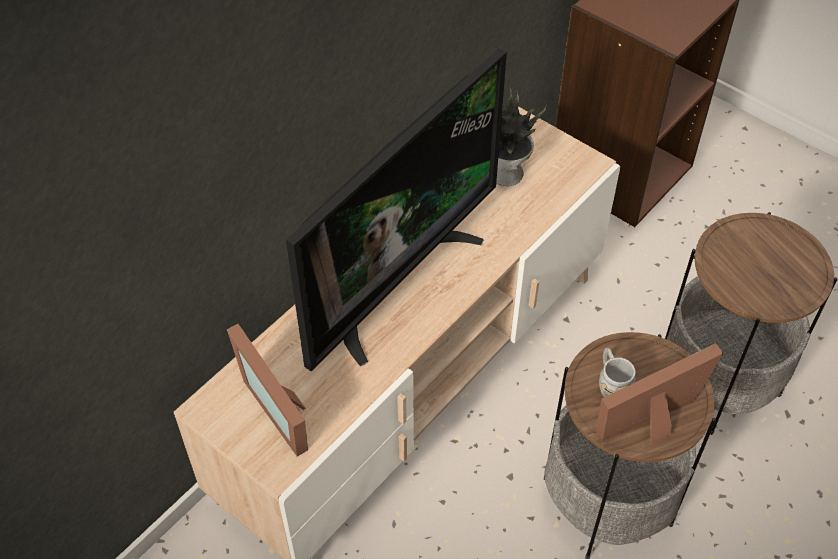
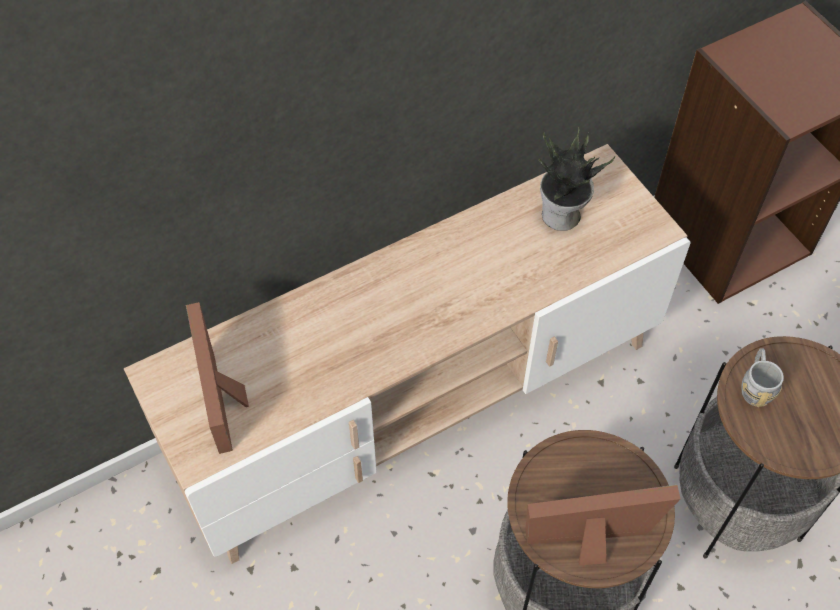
camera: 20 degrees right, 5 degrees up
television [286,48,507,372] -> none
grey mug [599,348,636,397] -> grey mug moved to [741,348,784,407]

